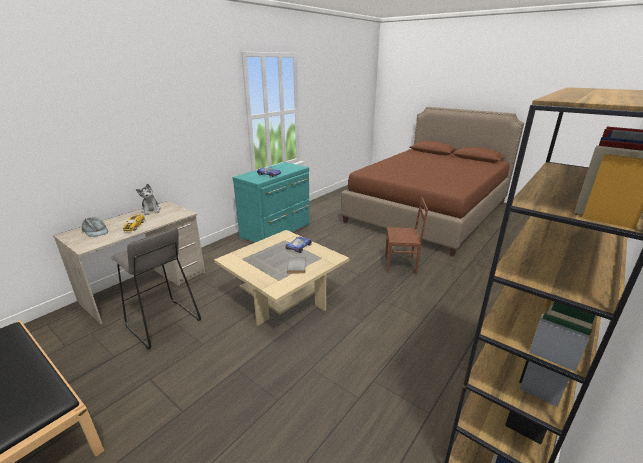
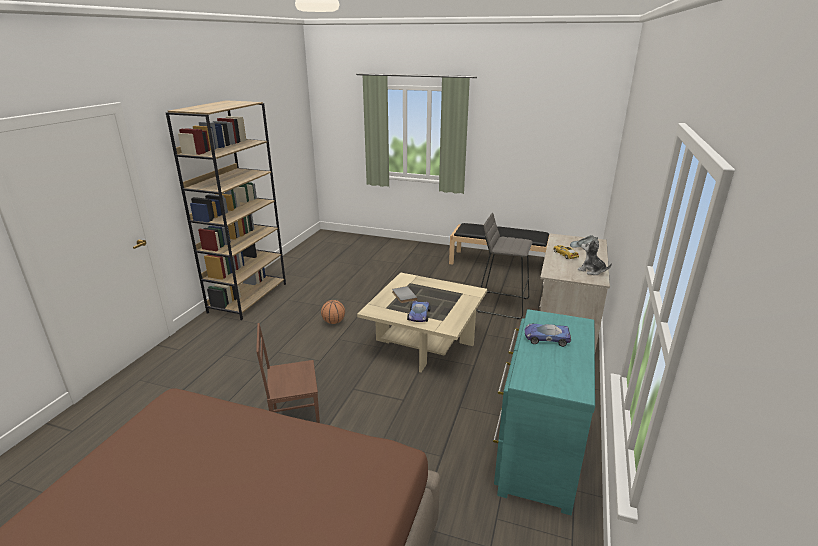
camera: 160 degrees right, 0 degrees up
none -> basketball [321,300,345,324]

